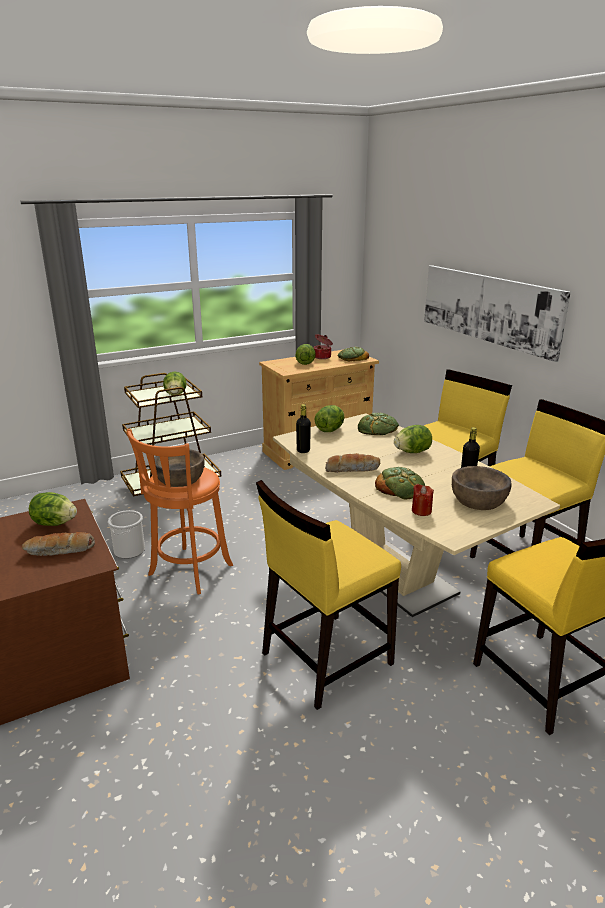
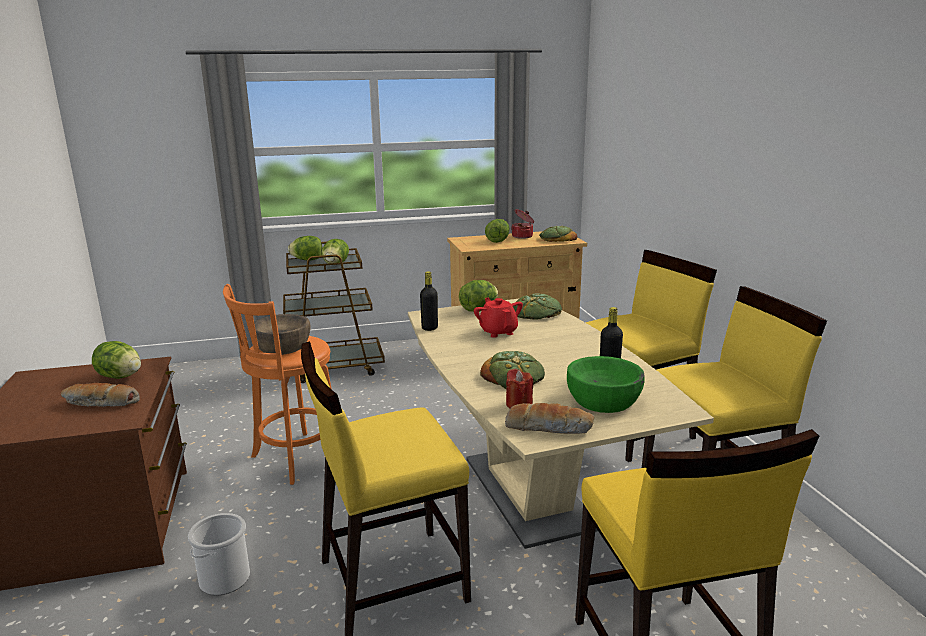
camera: 15 degrees right, 5 degrees down
bucket [108,510,145,559] -> bucket moved to [188,513,250,595]
bread [325,453,380,473] -> bread moved to [505,403,594,434]
lettuce [394,425,432,453] -> lettuce moved to [288,236,322,260]
picture [424,265,571,362] -> none
brown bowl [452,466,512,510] -> green bowl [567,356,645,413]
none -> red teapot [474,298,523,338]

